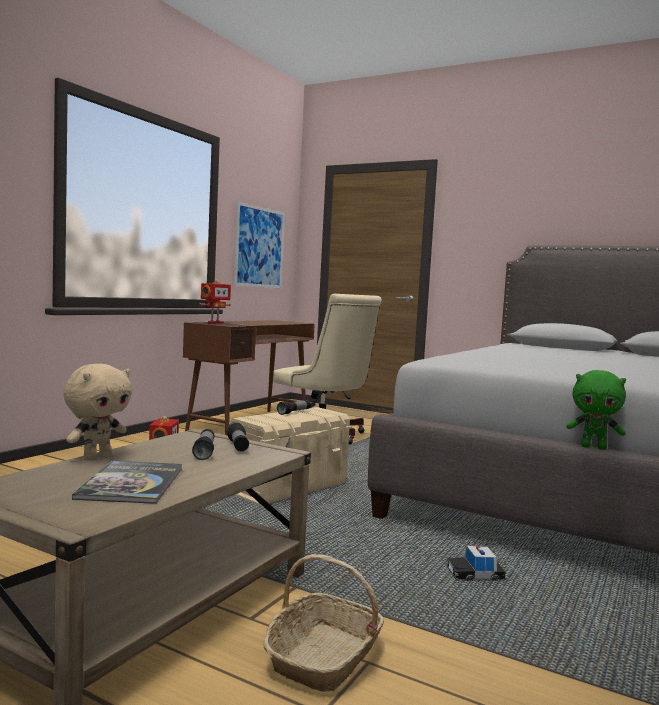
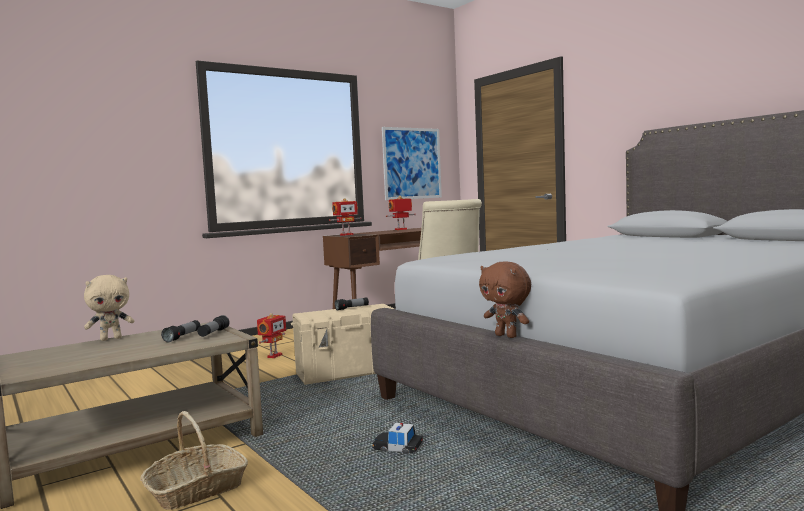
camera: 25 degrees right, 0 degrees up
book [72,461,182,504] -> none
green plush toy [566,370,626,450] -> brown plush toy [479,261,531,338]
none -> toy robot [386,196,416,230]

